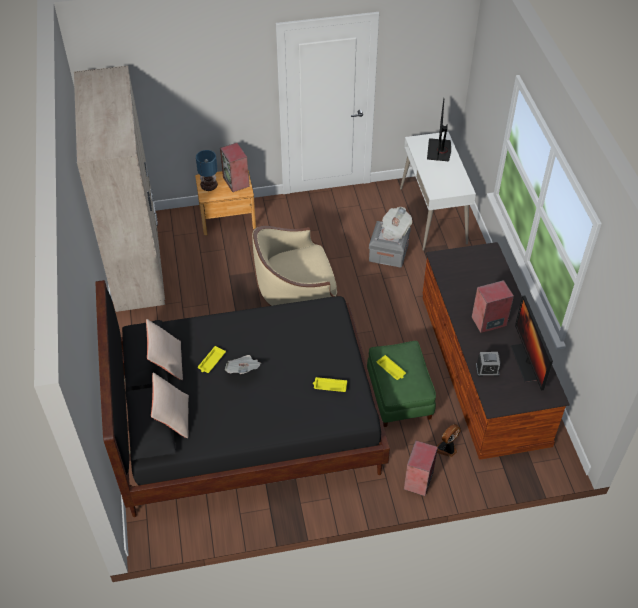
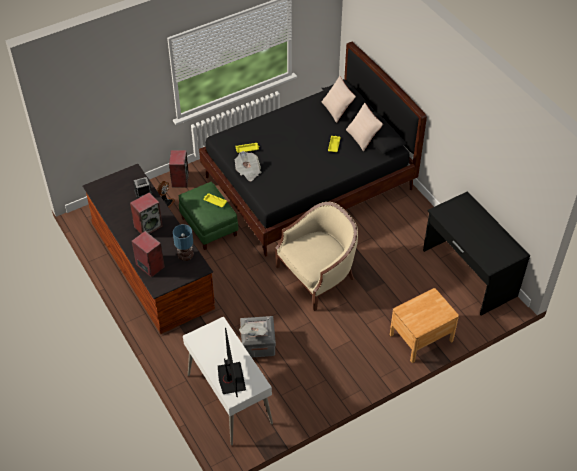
camera: 160 degrees right, 0 degrees up
beige wardrobe [74,66,165,312] -> black desk [423,191,530,316]
table lamp [196,150,218,191] -> table lamp moved to [173,224,194,261]
speaker [220,143,250,192] -> speaker moved to [132,231,165,278]
newspaper [224,355,261,374] -> newspaper moved to [235,151,261,181]
monitor [511,296,553,390] -> none

